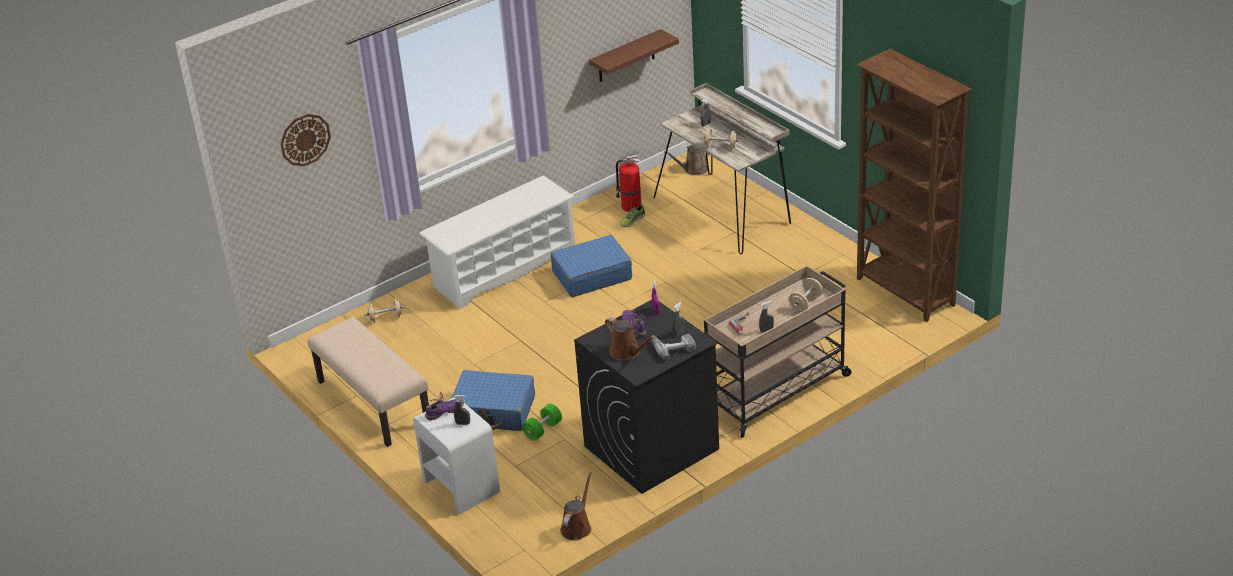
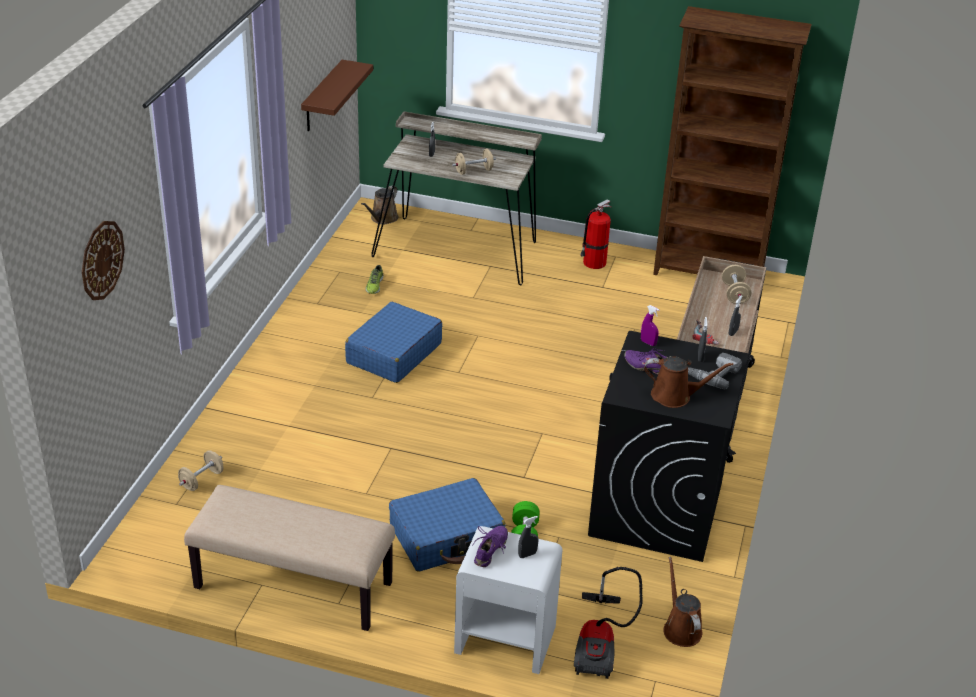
camera: 40 degrees left, 0 degrees up
white shoe rack [420,176,575,310] -> none
fire extinguisher [616,155,641,212] -> fire extinguisher moved to [580,199,611,269]
none -> vacuum cleaner [574,567,643,679]

